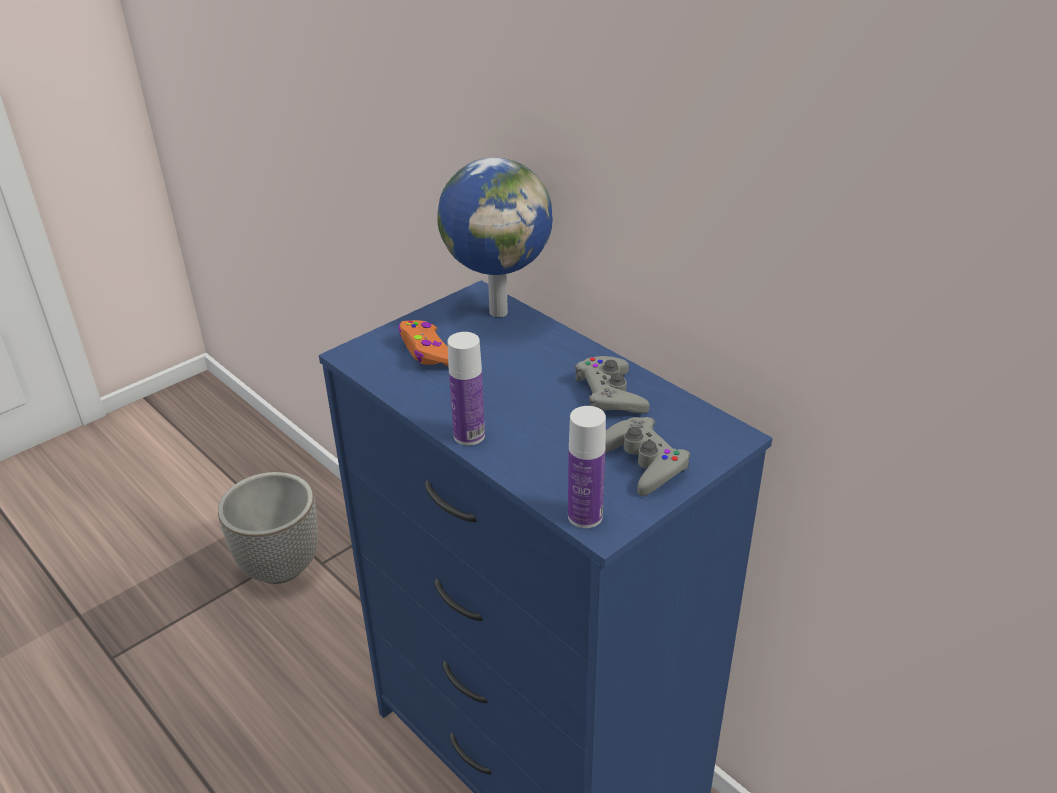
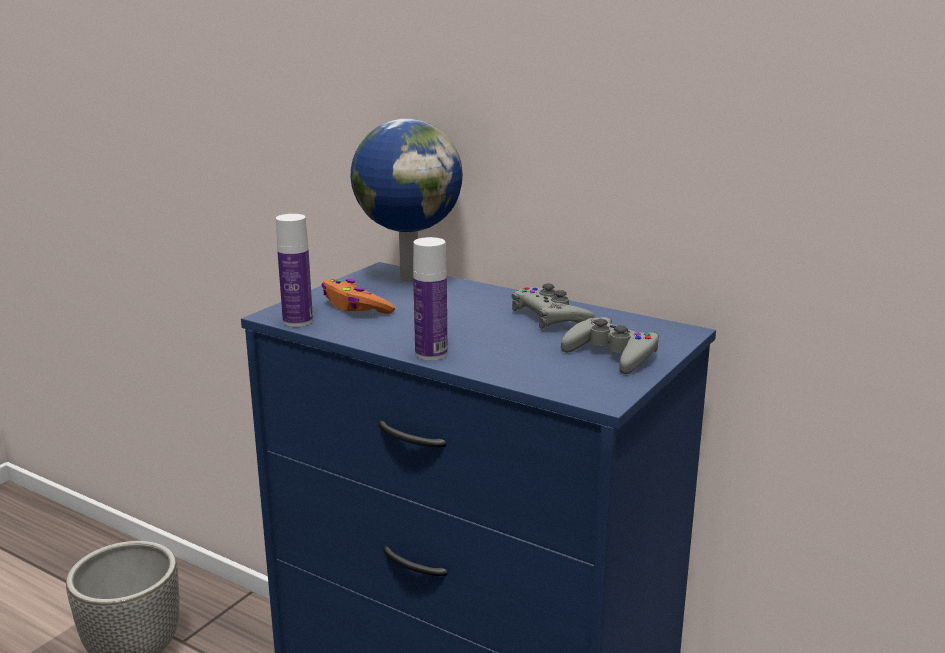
camera: 15 degrees left, 15 degrees down
bottle [568,406,606,528] -> bottle moved to [276,214,313,327]

